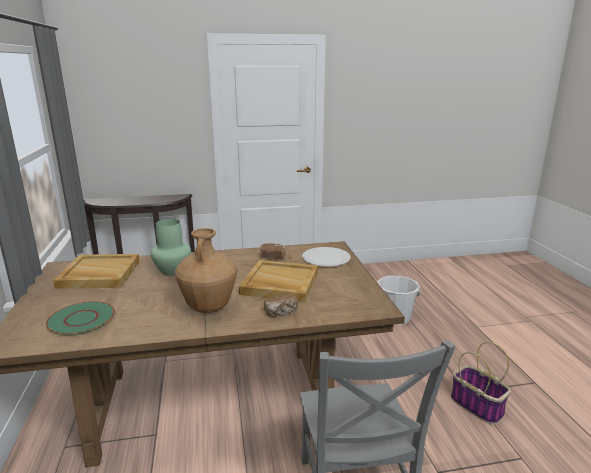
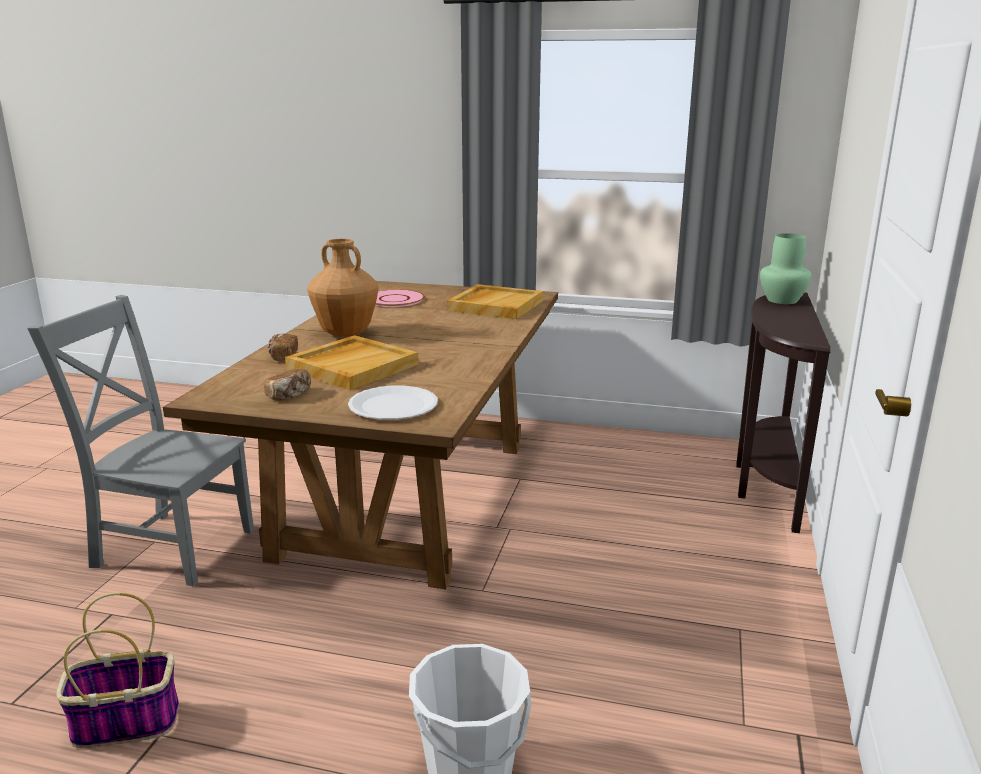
camera: 115 degrees right, 0 degrees up
green plate [46,301,115,336] -> pink plate [375,289,425,307]
green vase [151,219,191,276] -> green vase moved to [760,233,812,304]
bread [260,243,286,259] -> bread moved to [264,369,311,401]

